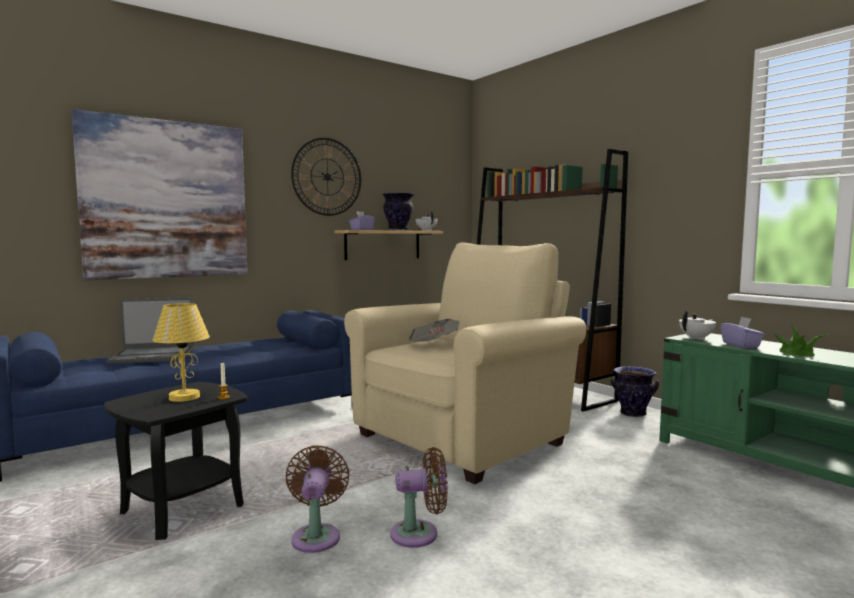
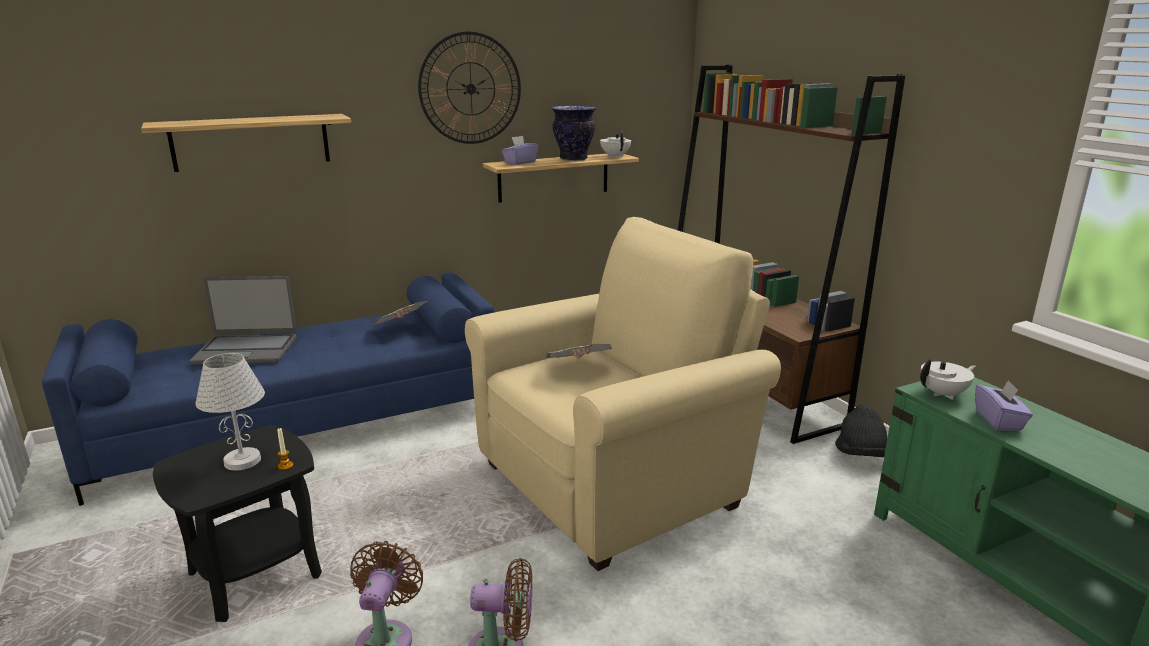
camera: 10 degrees right, 15 degrees up
picture [72,109,247,280] -> shelf [141,114,351,172]
yellow table lamp [152,303,210,402] -> white table lamp [195,353,265,471]
vase [611,366,659,417] -> black hat [835,405,887,457]
potted plant [773,324,828,357] -> none
none -> newspaper [372,301,428,325]

